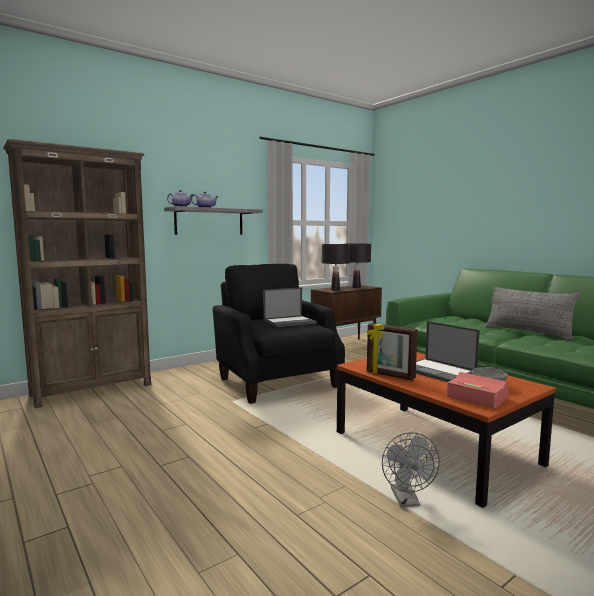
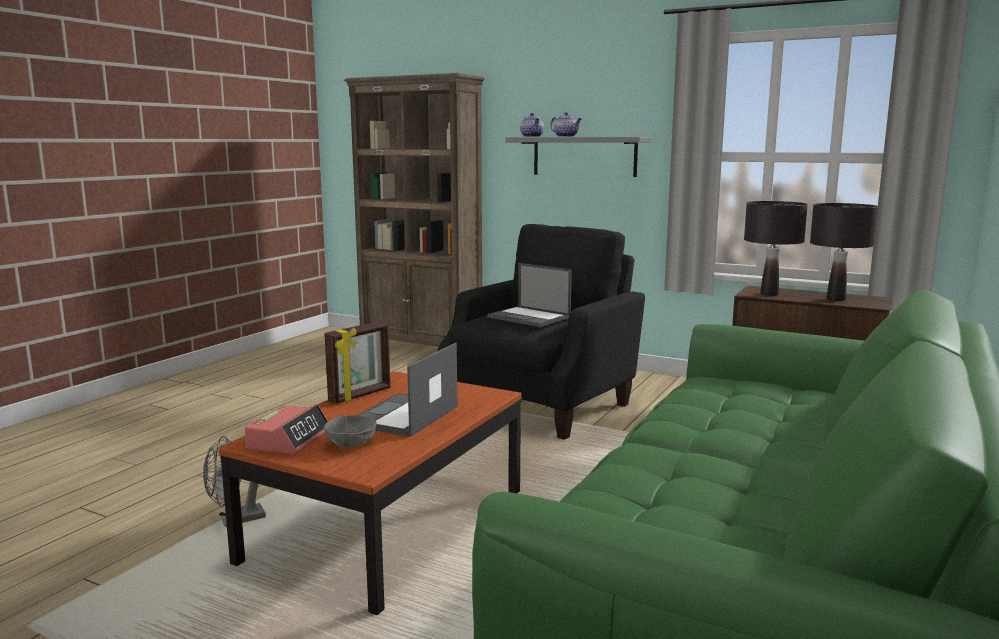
camera: 65 degrees right, 5 degrees up
picture frame [367,323,417,380] -> picture frame turned 150 degrees counterclockwise [324,321,391,404]
grey pillow [485,286,580,340] -> none

